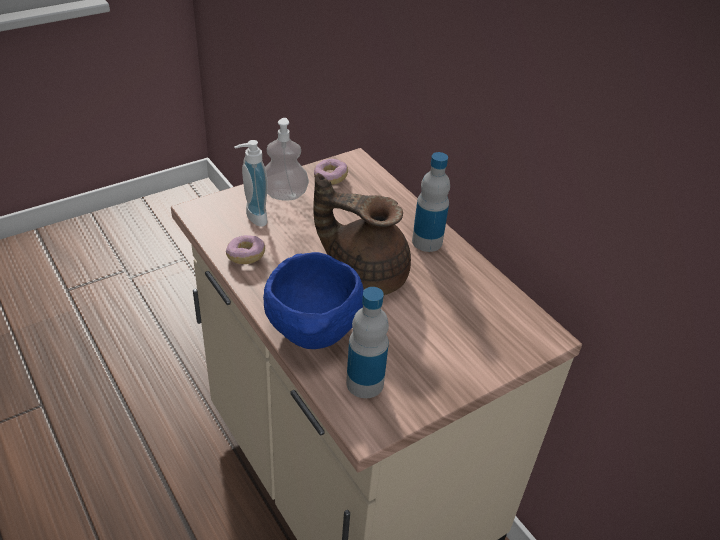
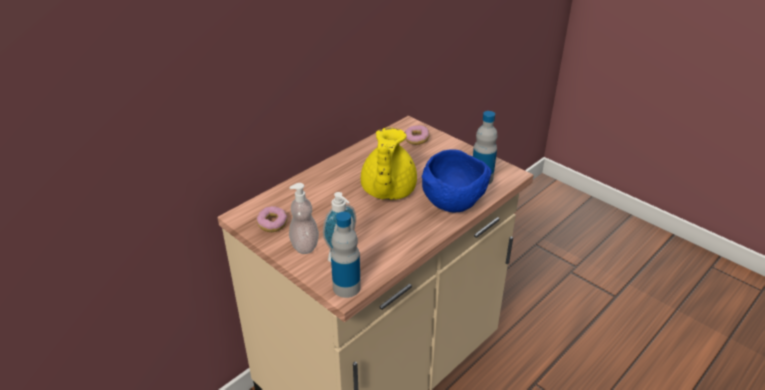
camera: 100 degrees left, 5 degrees down
donut [226,235,265,264] -> donut moved to [405,125,429,145]
brown teapot [313,173,411,295] -> yellow teapot [361,128,417,200]
bottle [412,152,450,252] -> bottle moved to [331,212,361,298]

